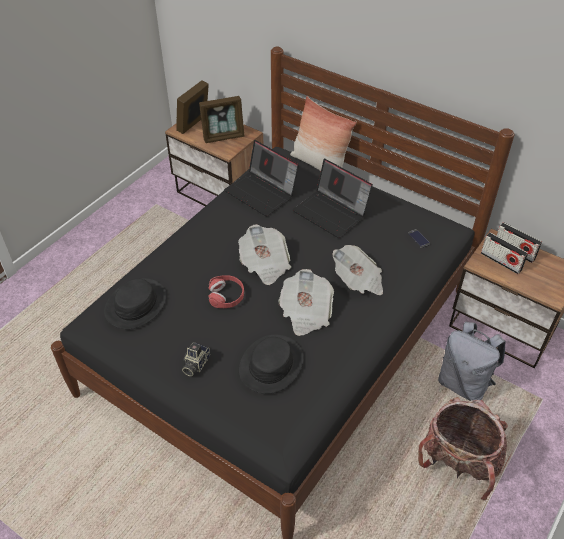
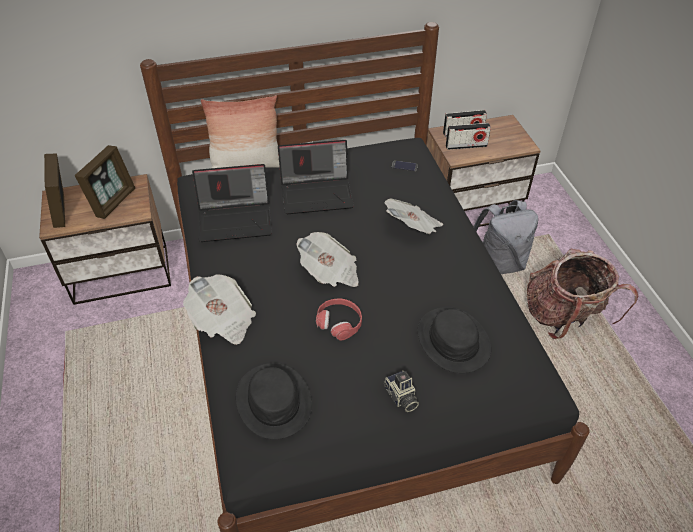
camera: 50 degrees left, 0 degrees up
newspaper [278,269,334,336] -> newspaper moved to [183,274,256,345]

